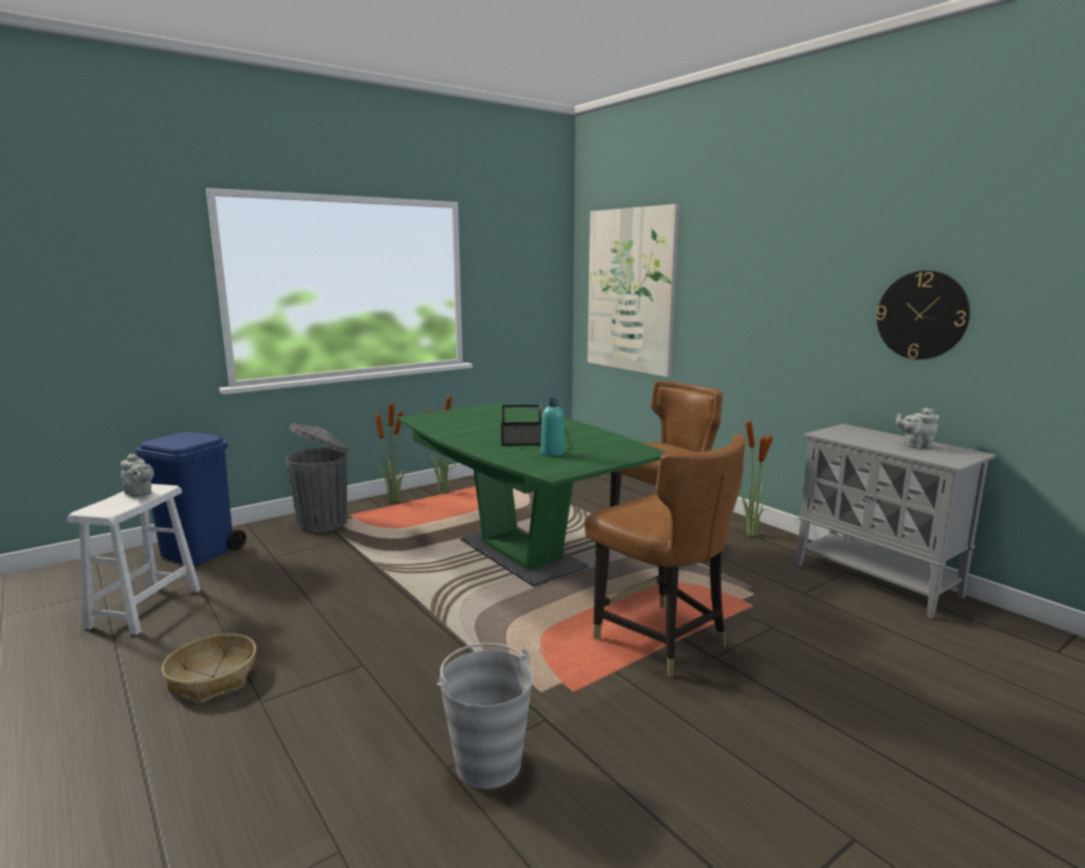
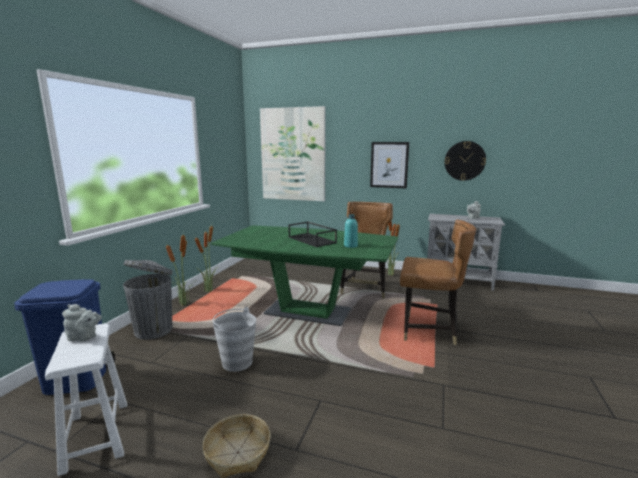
camera: 35 degrees left, 0 degrees up
grey bucket [437,643,533,789] -> grey bucket moved to [213,307,256,372]
none -> picture [370,142,409,188]

